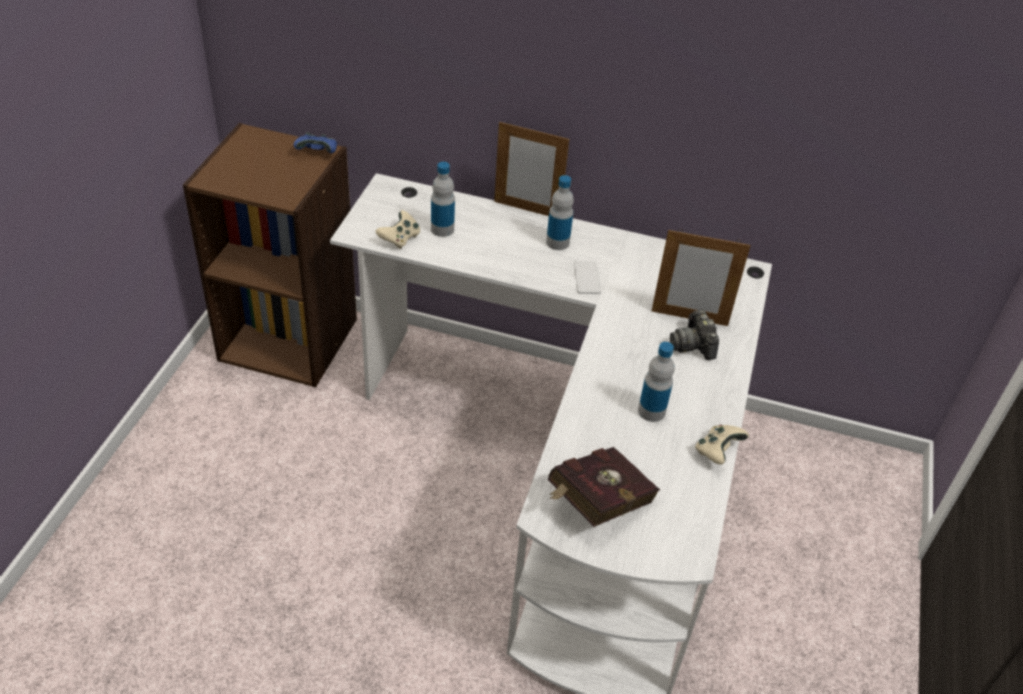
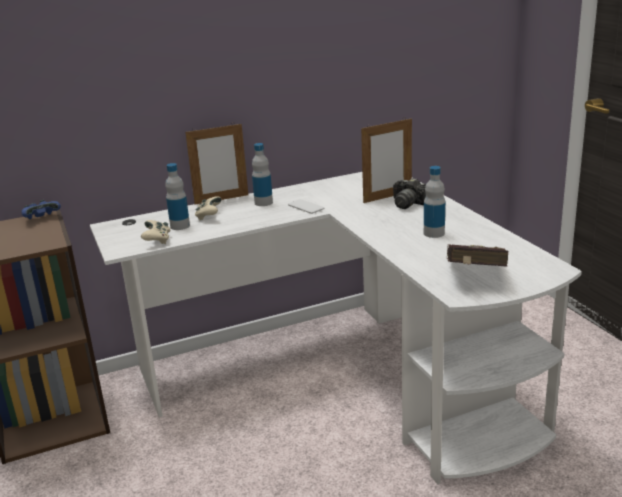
camera: 35 degrees left, 20 degrees down
beige game controller [695,425,749,465] -> beige game controller moved to [195,196,222,220]

